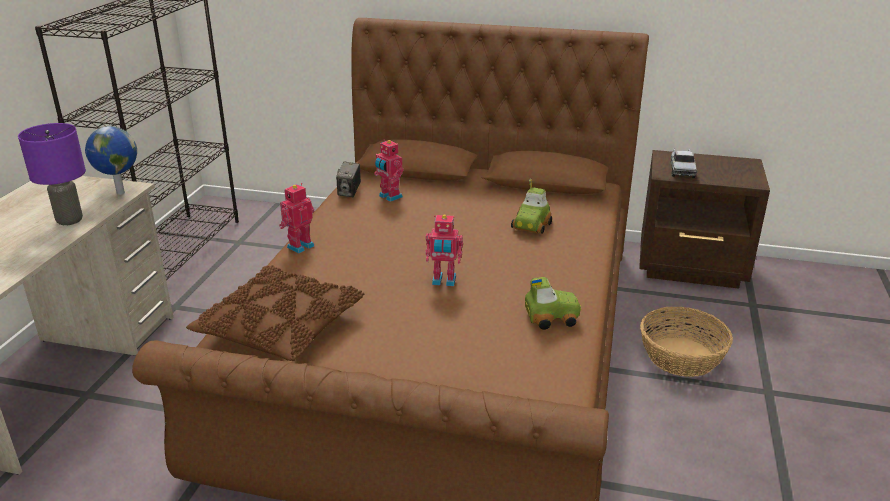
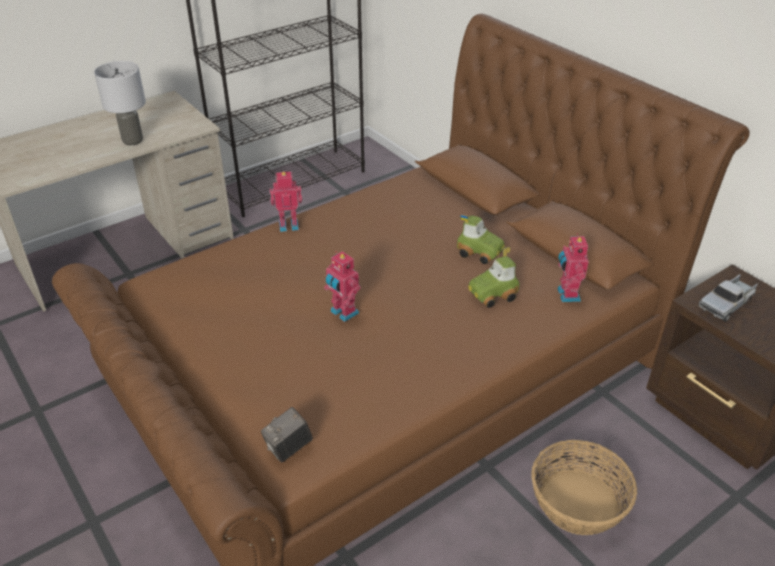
camera: 40 degrees right, 10 degrees up
purple table lamp [18,123,86,225] -> white table lamp [94,61,146,146]
globe [85,126,137,195] -> none
brown pillow [186,265,364,361] -> none
camera [336,161,361,197] -> camera moved to [261,407,313,463]
toy robot [374,139,404,202] -> toy robot moved to [557,233,589,302]
toy car [525,277,581,330] -> toy car moved to [457,215,505,264]

